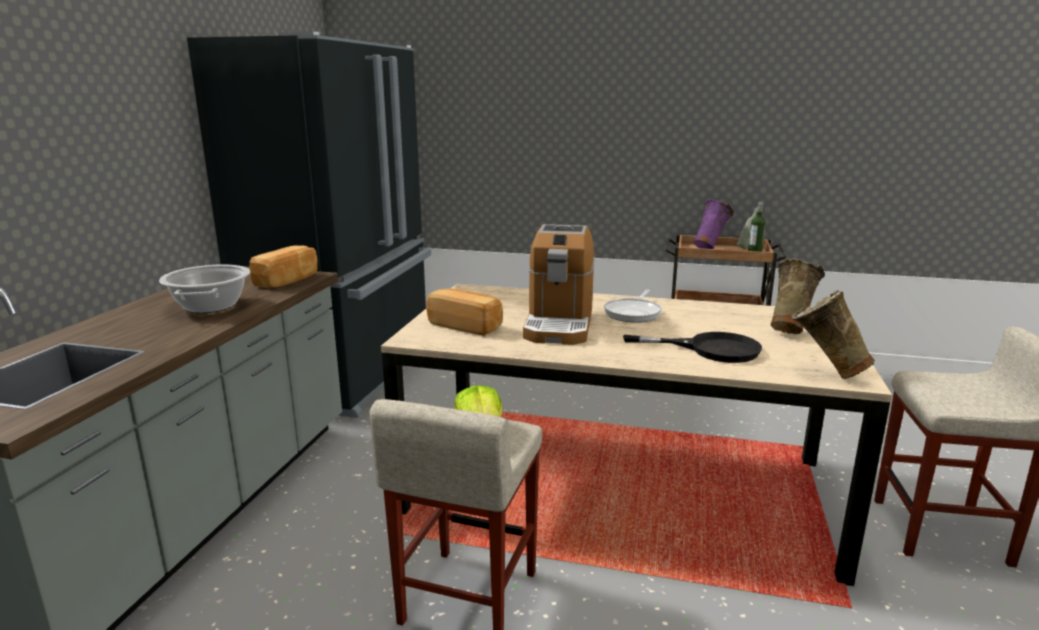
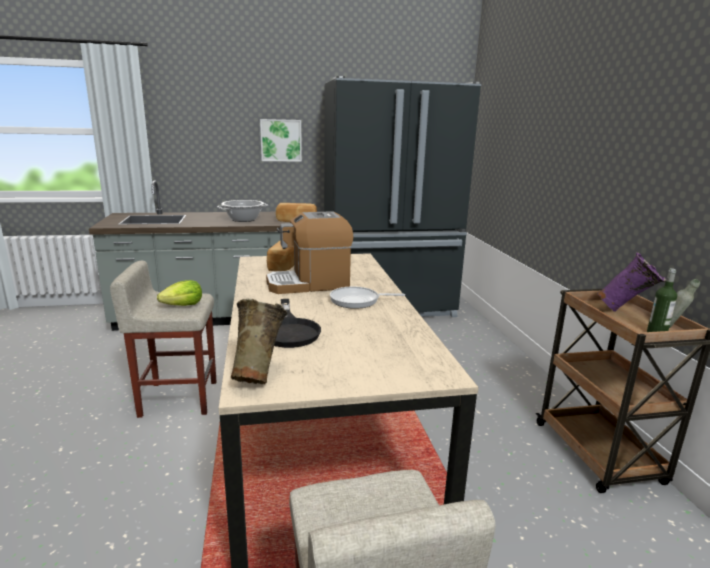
camera: 65 degrees right, 0 degrees up
beige vase [771,259,825,334] -> none
none -> picture [260,119,302,162]

